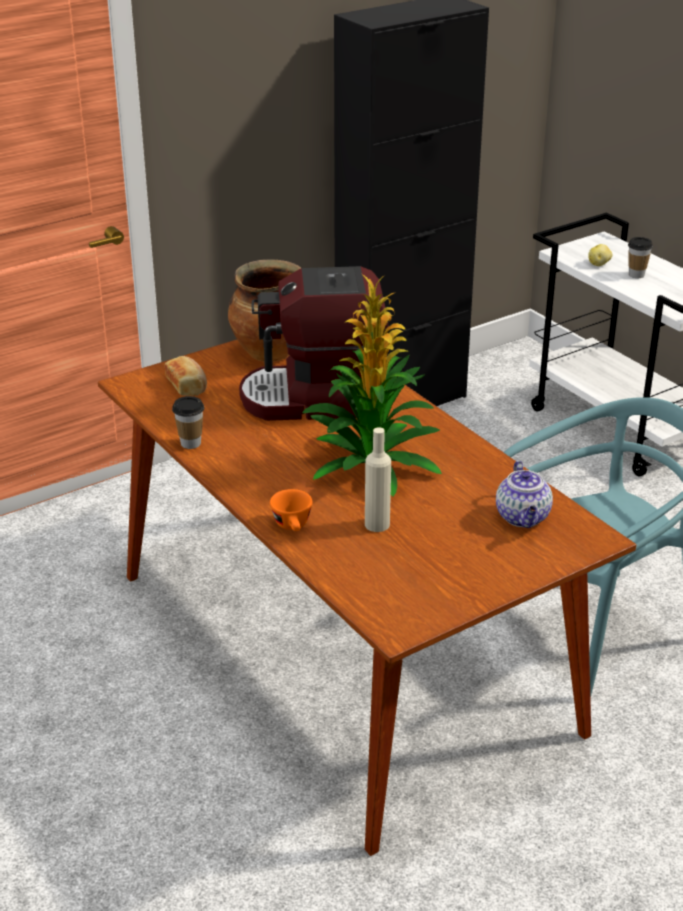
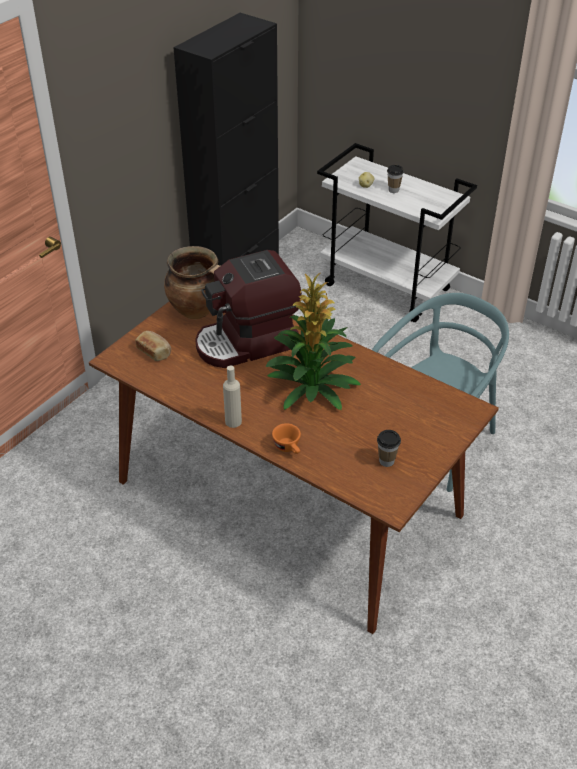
camera: 20 degrees left, 10 degrees up
cup [172,396,204,449] -> cup moved to [377,430,401,467]
beige bottle [365,427,391,532] -> beige bottle moved to [223,365,242,428]
teapot [496,461,553,528] -> none

